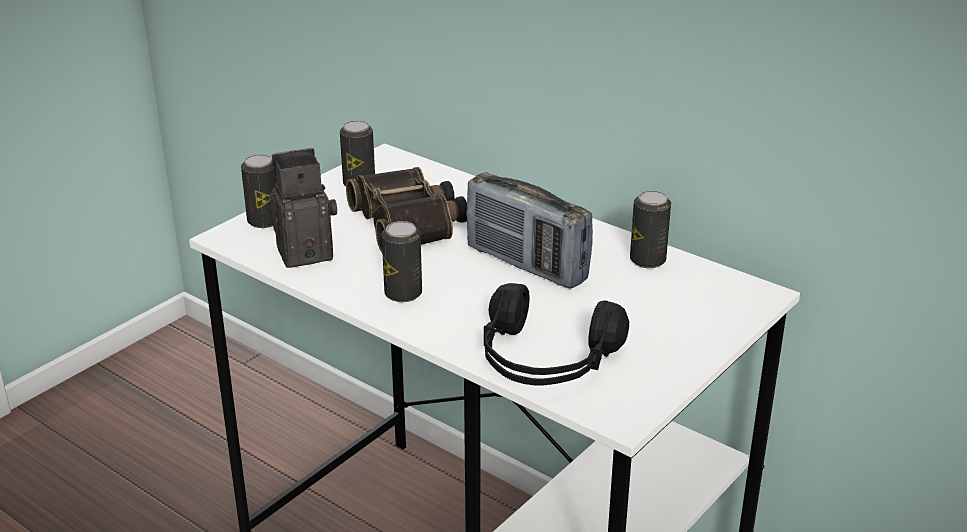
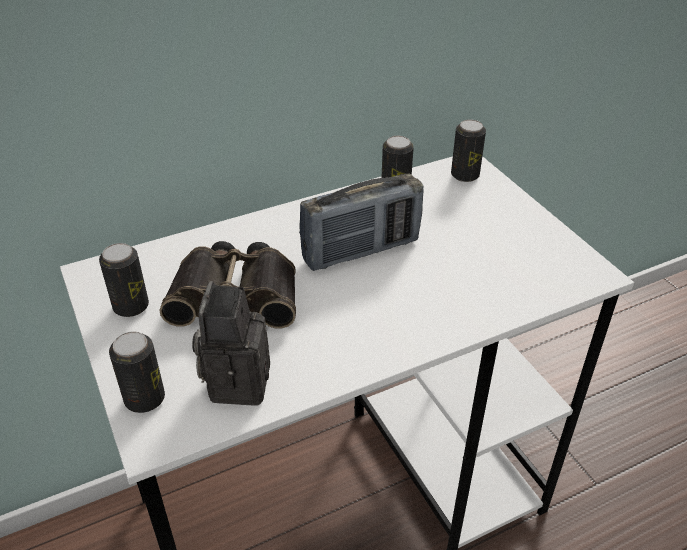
camera: 65 degrees left, 10 degrees up
can [382,221,422,302] -> can moved to [451,119,486,182]
black headphones [484,283,629,385] -> none

